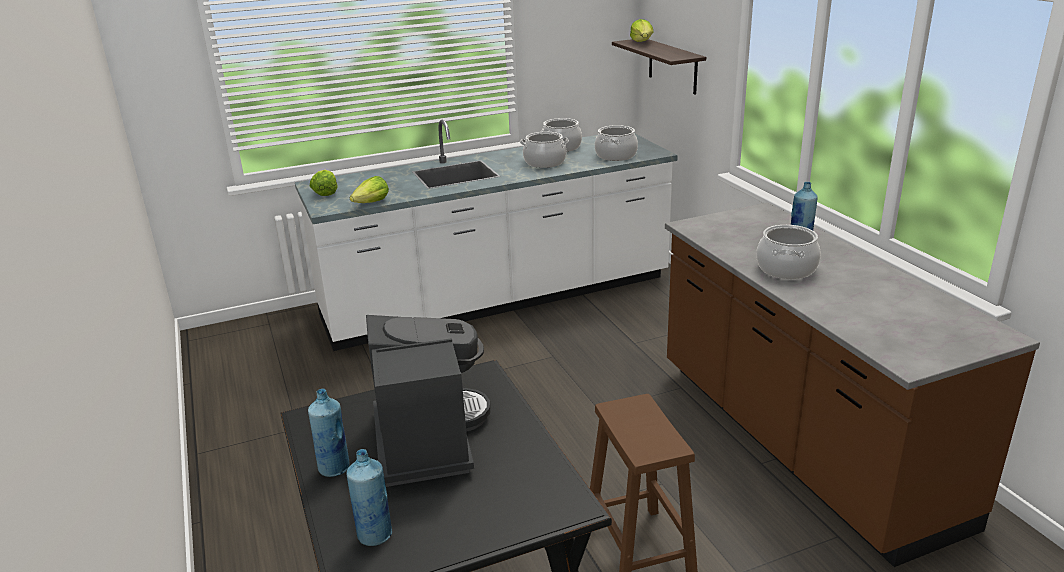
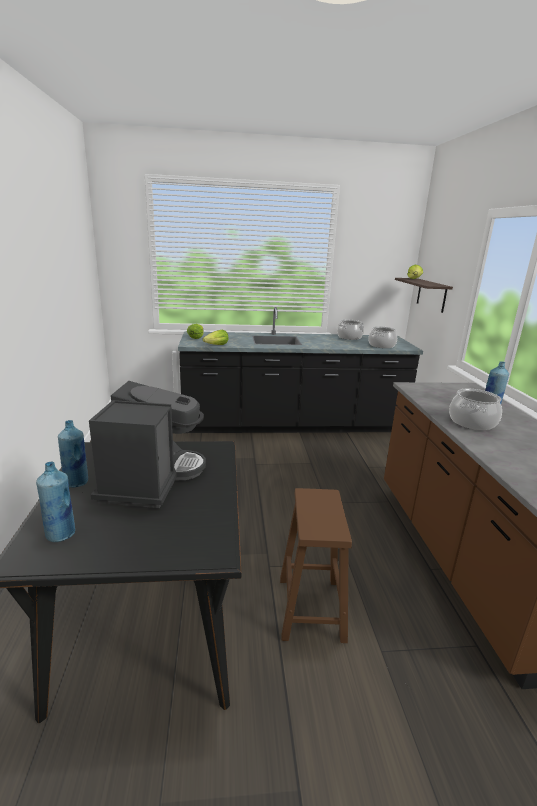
camera: 15 degrees right, 5 degrees down
white counter [295,120,678,351] -> black counter [178,307,423,433]
cooking pot [520,132,569,168] -> none

